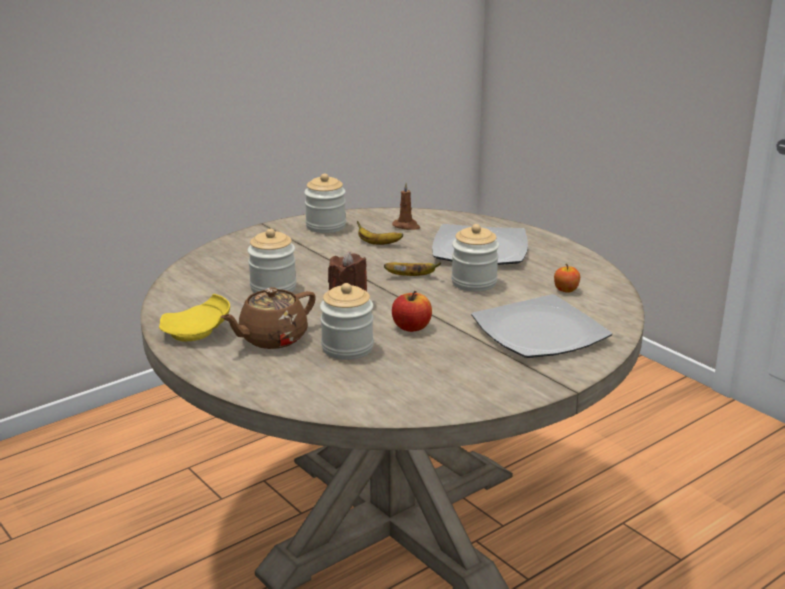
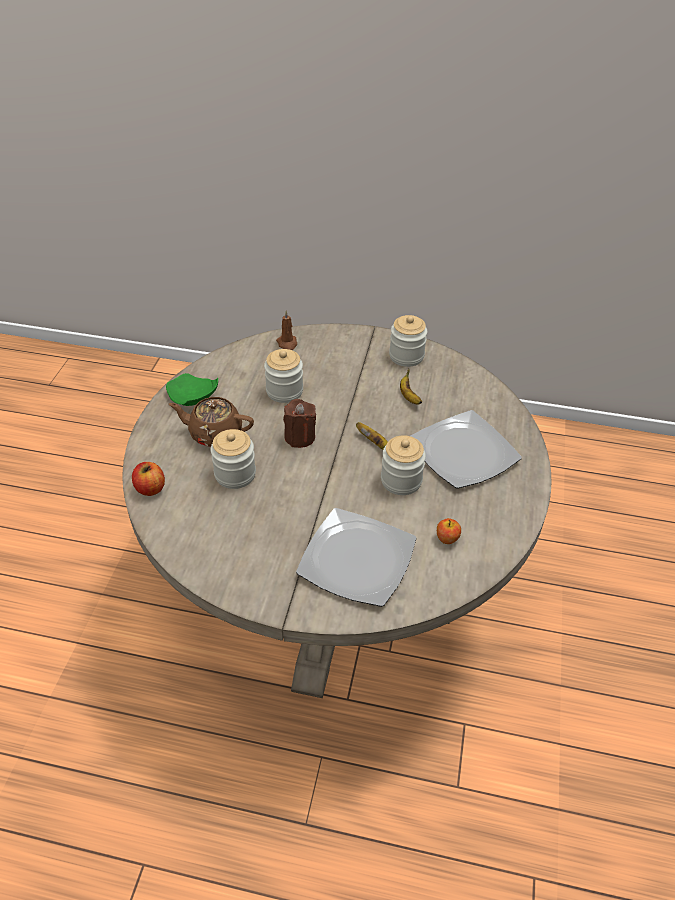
camera: 50 degrees right, 20 degrees up
yellow plate [159,294,230,342] -> green plate [166,373,218,406]
brown candle [392,183,420,230] -> brown candle moved to [276,311,297,350]
apple [392,291,432,332] -> apple moved to [132,462,165,496]

